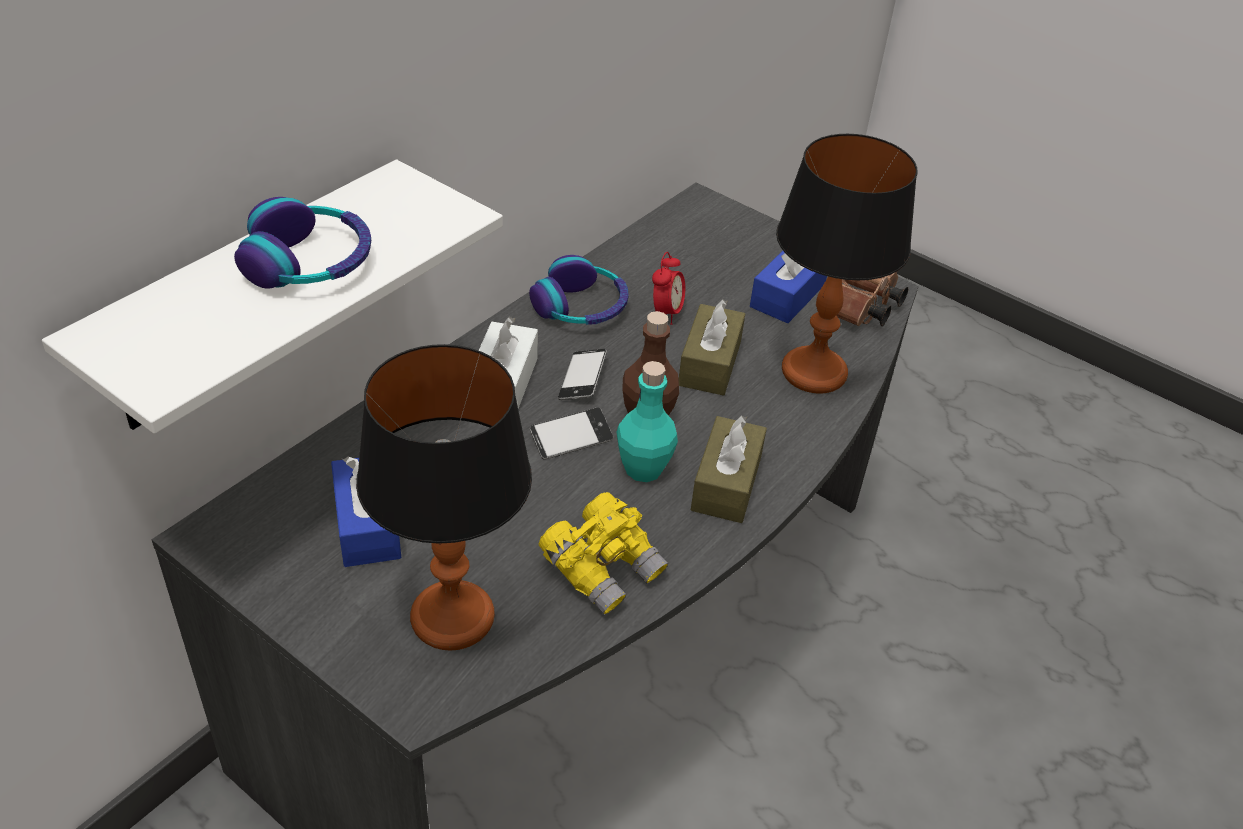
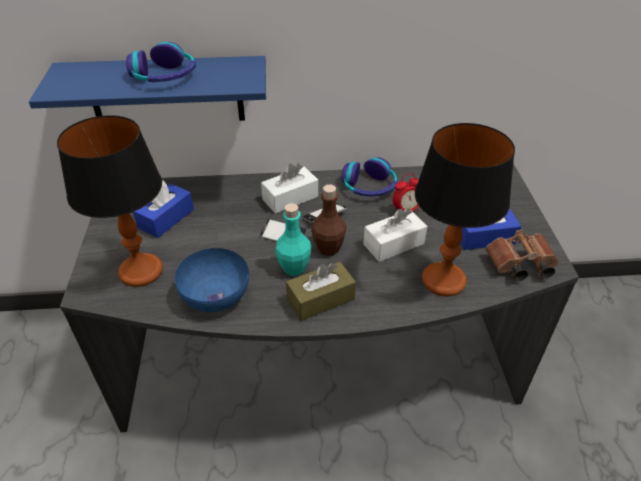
camera: 50 degrees right, 0 degrees up
white shelf [42,159,503,434] -> blue shelf [29,56,266,121]
yellow binoculars [539,492,668,615] -> blue bowl [175,248,249,312]
brown tissue box [679,299,745,396] -> white tissue box [363,208,427,262]

